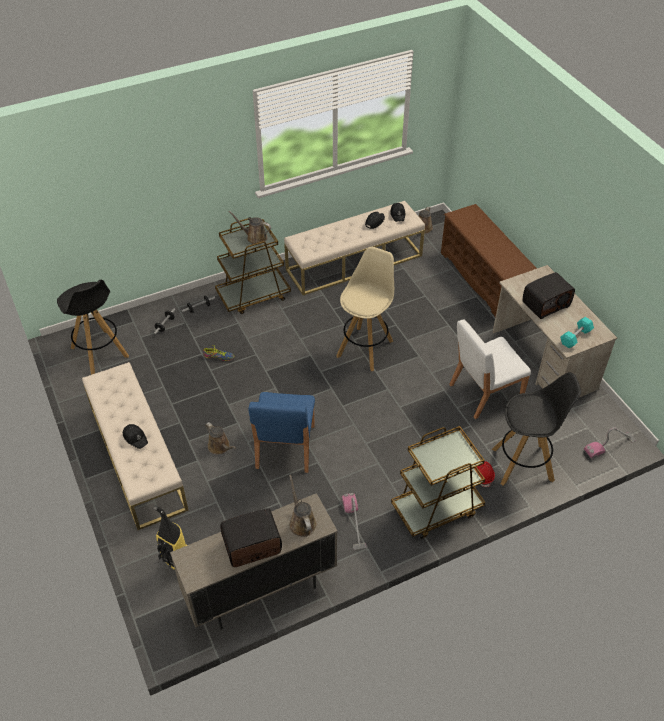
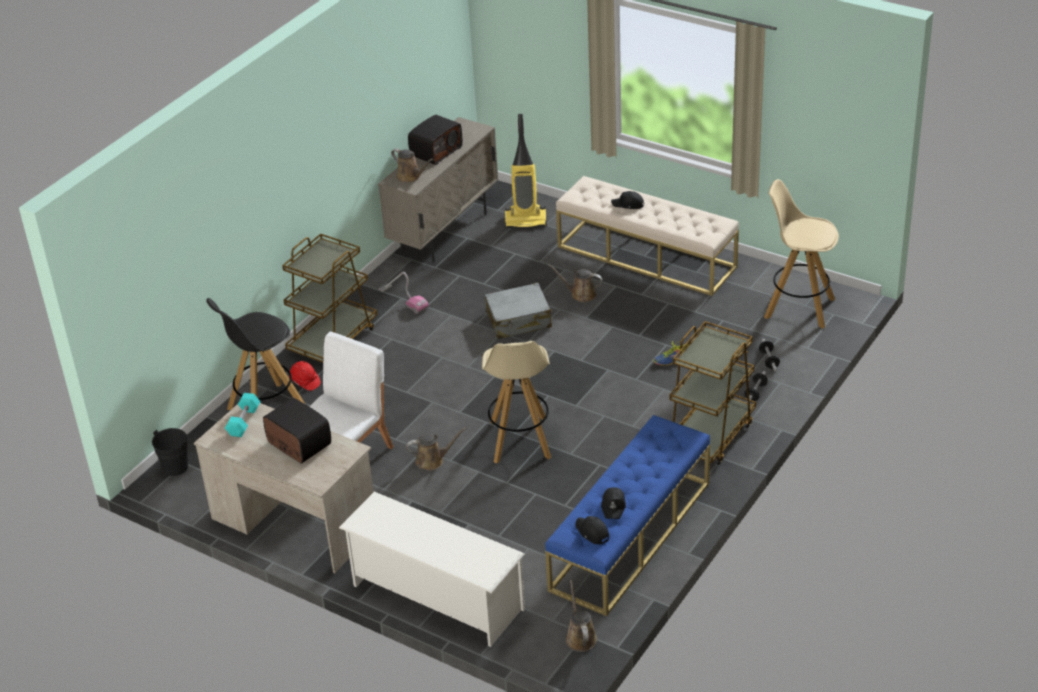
camera: 150 degrees right, 10 degrees down
black stool [57,280,129,375] -> beige stool [764,179,839,329]
brown watering can [229,211,271,245] -> brown watering can moved to [406,427,467,470]
blue chair [248,392,315,473] -> grey suitcase [485,283,552,339]
beige bench [284,201,425,295] -> blue bench [545,415,710,616]
brown shoe rack [441,204,537,317] -> white shoe rack [339,492,525,647]
radio [523,272,575,319] -> radio turned 105 degrees clockwise [263,398,331,463]
vacuum cleaner [584,427,636,459] -> black bucket [152,428,194,476]

